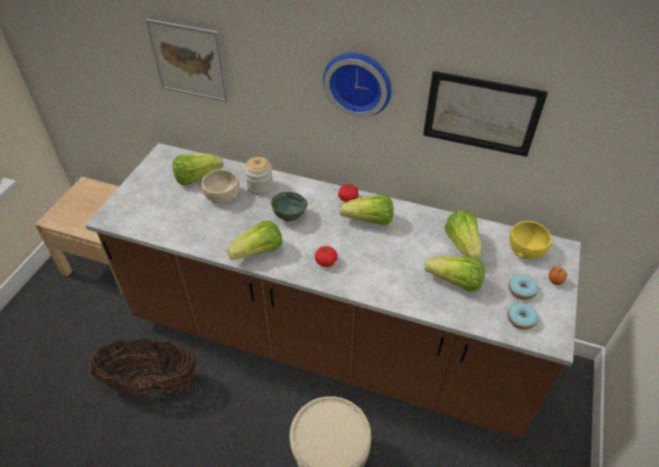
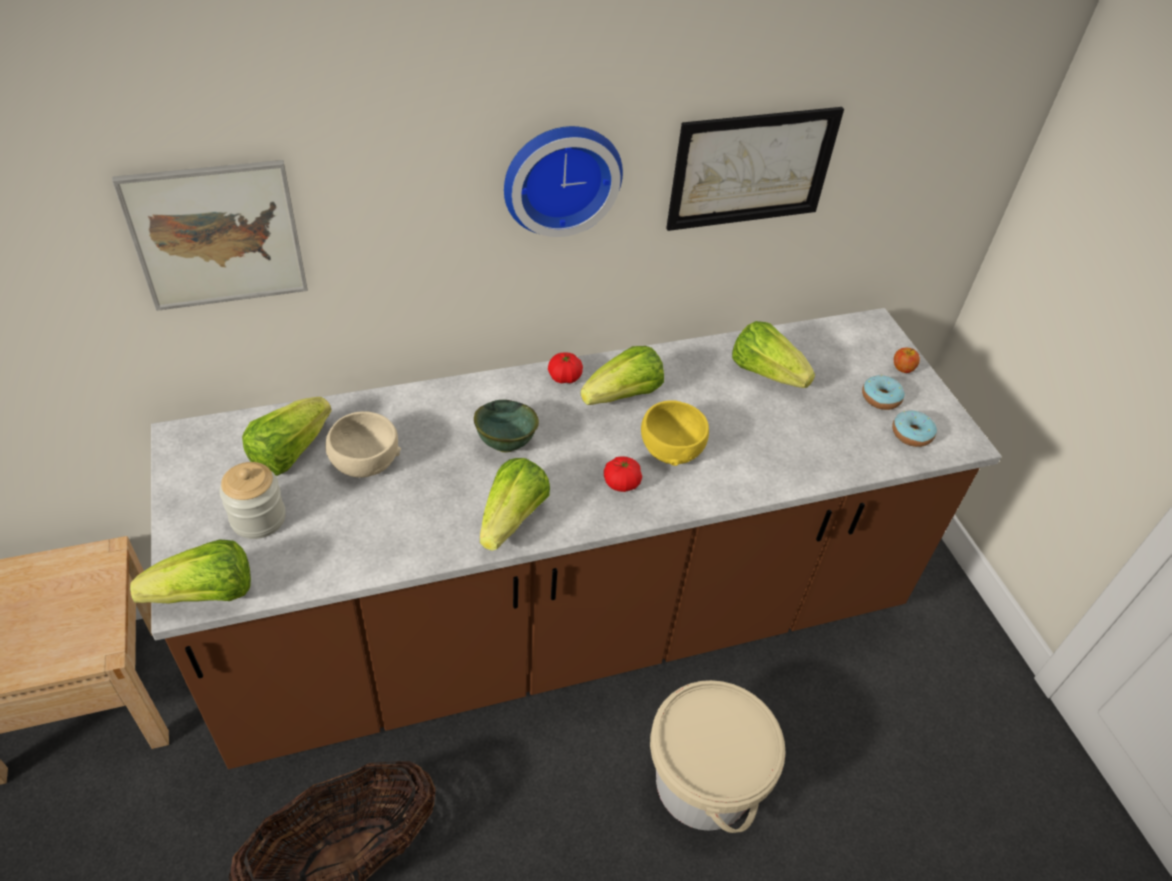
camera: 40 degrees left, 0 degrees up
jar [244,157,273,195] -> jar moved to [219,462,285,539]
lettuce [424,256,485,292] -> lettuce moved to [130,539,251,604]
yellow bowl [509,221,552,259] -> yellow bowl moved to [641,400,709,466]

